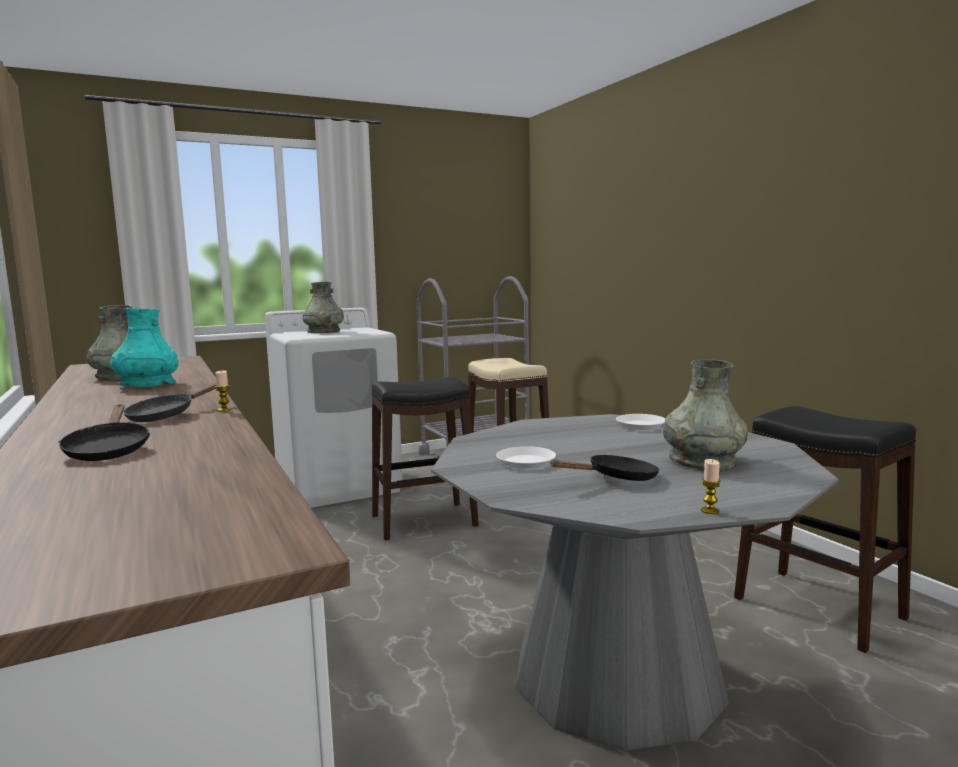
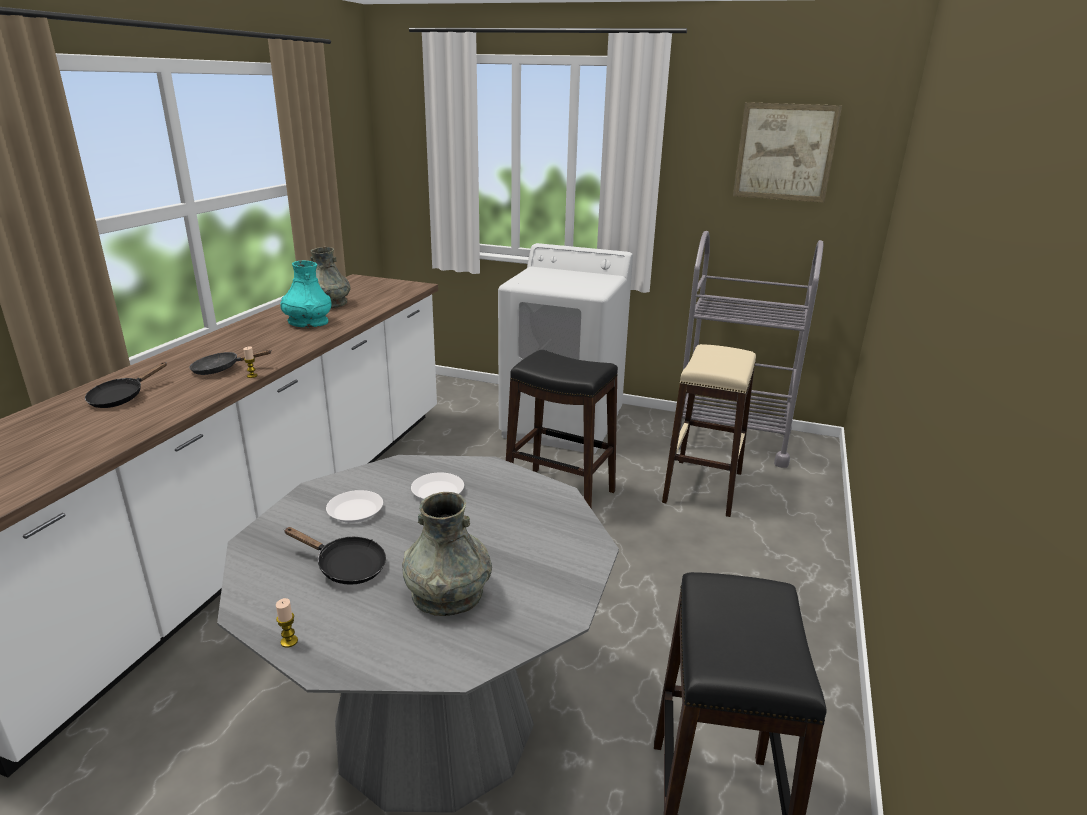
camera: 45 degrees right, 15 degrees up
grey vase [303,282,344,333] -> none
white plate [616,414,665,430] -> white plate moved to [411,473,464,500]
none -> picture [733,102,842,203]

